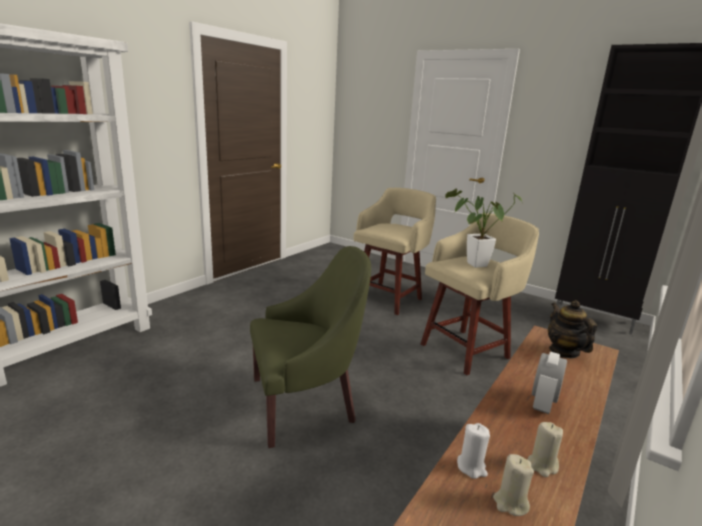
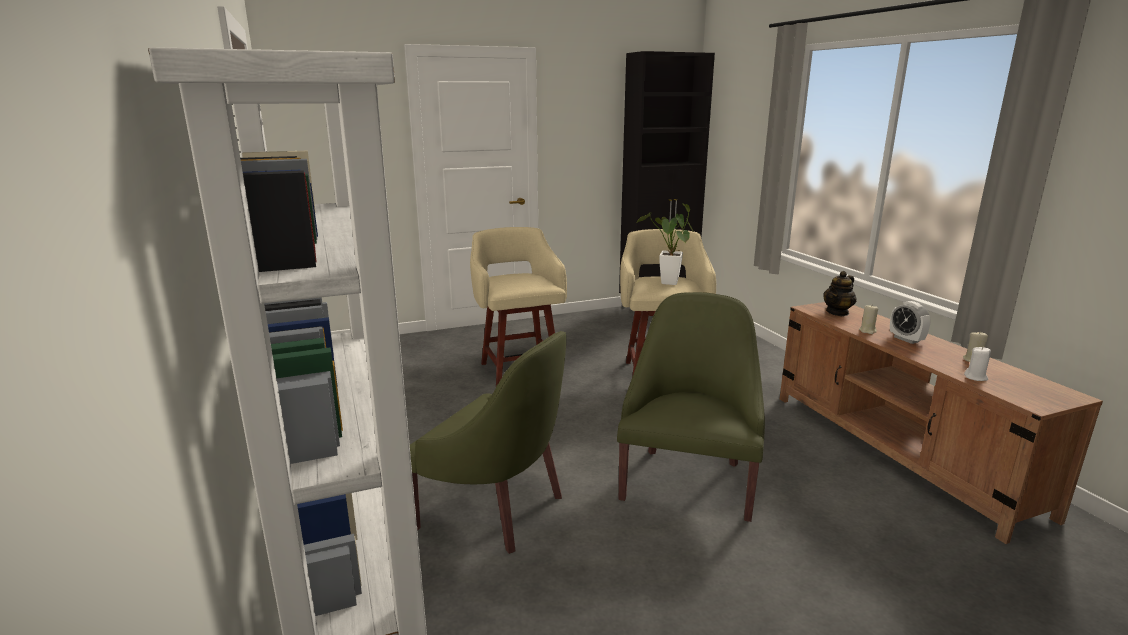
camera: 55 degrees left, 0 degrees up
beige candle [493,454,534,516] -> beige candle moved to [859,305,878,334]
teapot [548,300,597,358] -> teapot turned 60 degrees counterclockwise [823,271,856,316]
none -> green armchair [410,331,566,554]

